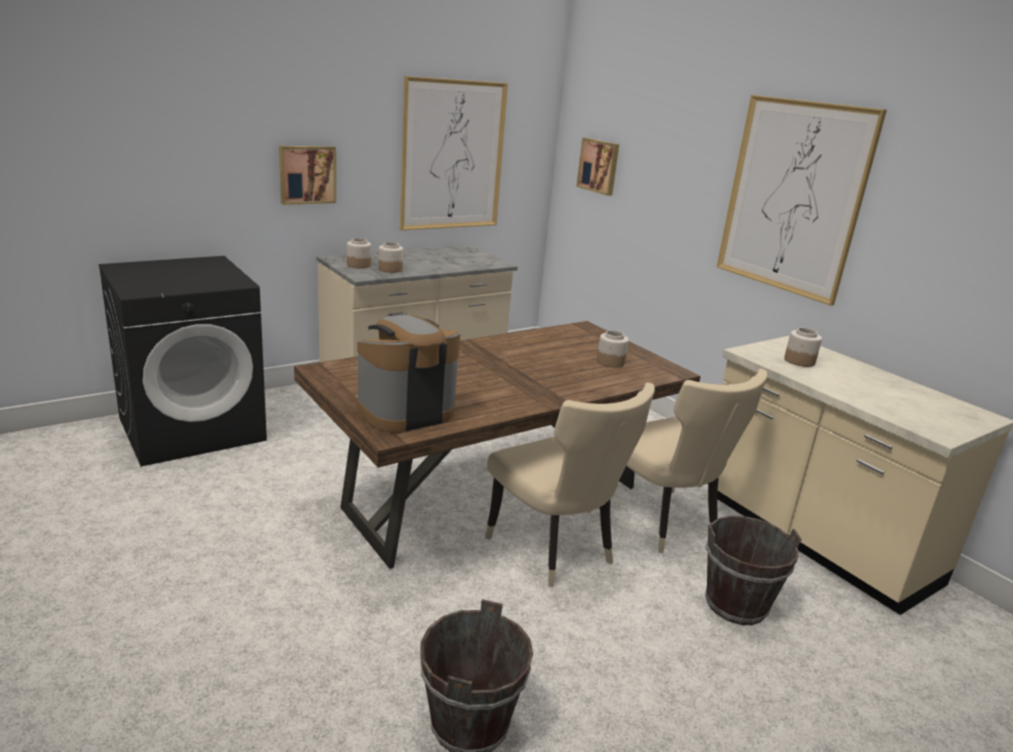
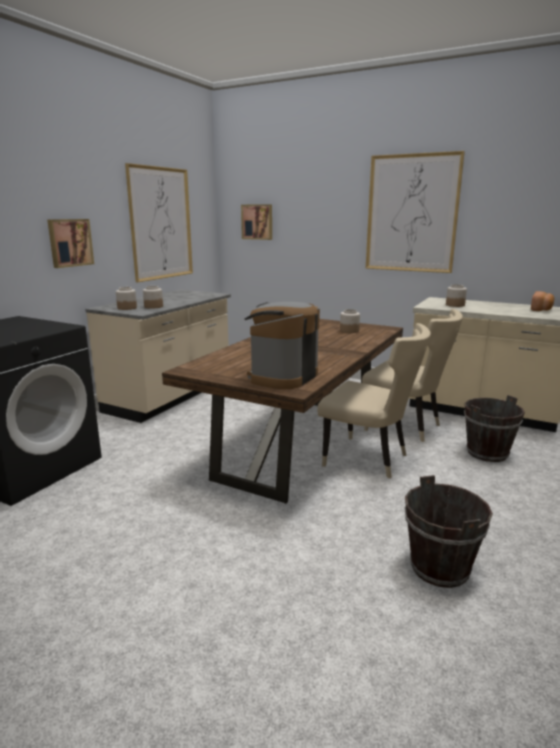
camera: 25 degrees left, 5 degrees down
none -> bread [531,291,554,311]

